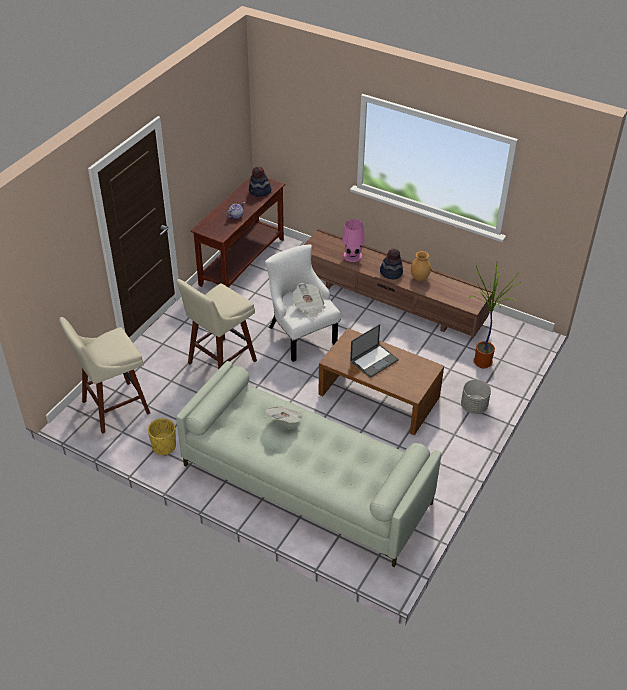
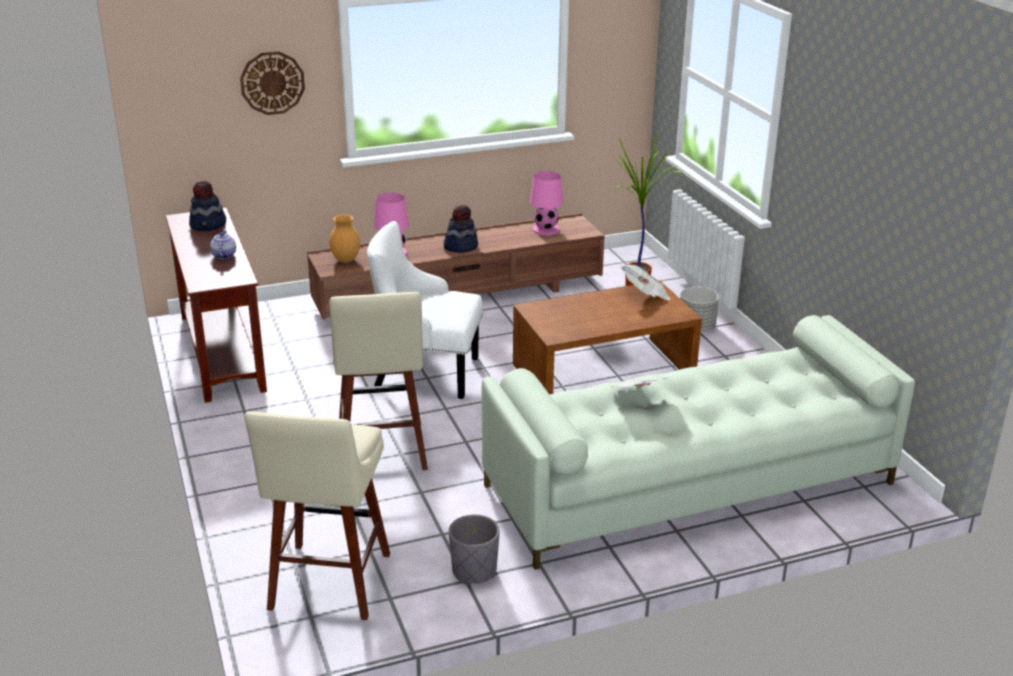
camera: 50 degrees left, 15 degrees down
yellow planter [148,418,176,456] -> grey planter [449,515,500,585]
newspaper [293,283,326,318] -> newspaper moved to [620,264,671,300]
laptop [350,324,399,378] -> none
brown vase [411,251,431,281] -> brown vase moved to [329,215,360,263]
none -> wall clock [240,51,305,115]
none -> pink table lamp [530,171,563,235]

